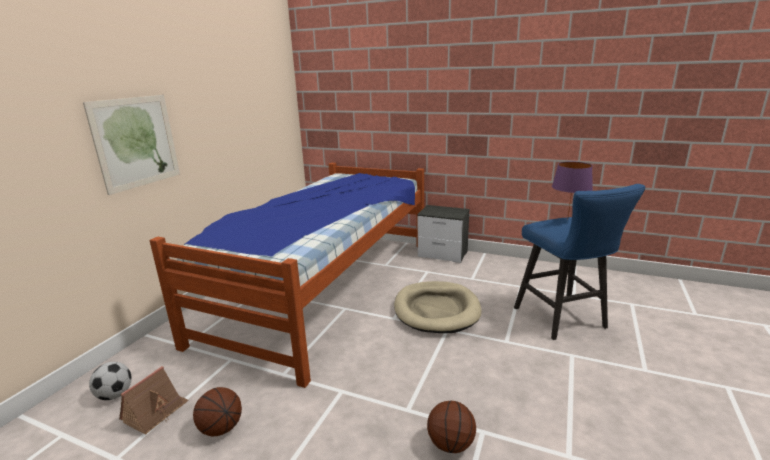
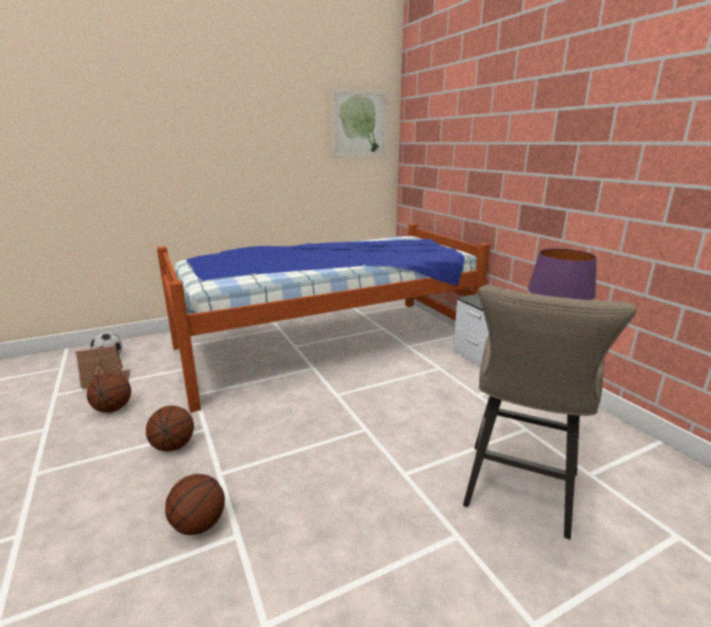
camera: 40 degrees right, 0 degrees up
picture [83,95,180,195] -> picture moved to [331,88,389,158]
beige dog bed [394,281,482,333] -> none
blue stool [514,184,645,340] -> beige stool [463,285,637,539]
none -> basketball [146,406,194,451]

